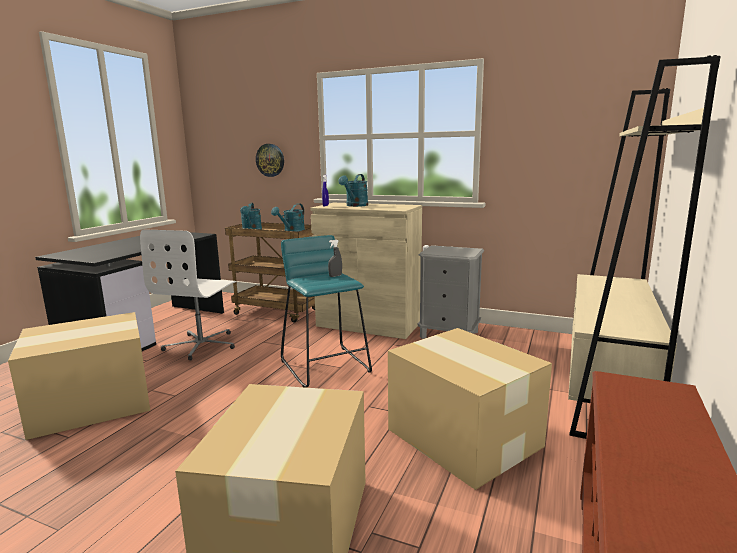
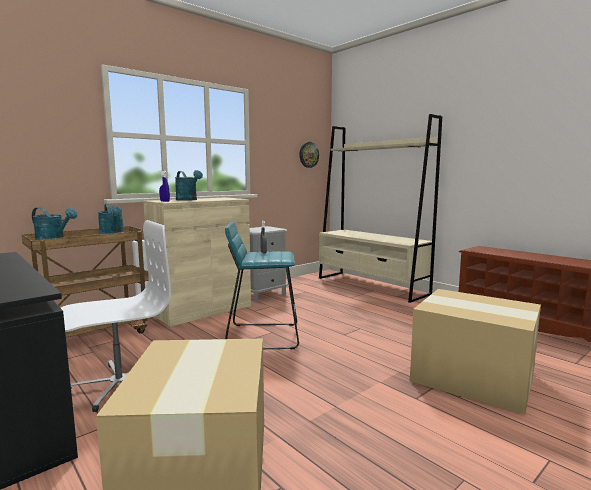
camera: 65 degrees left, 5 degrees down
white office chair [140,229,236,360] -> white office chair turned 75 degrees counterclockwise [61,220,171,412]
wall clock [256,144,284,177] -> wall clock moved to [299,142,319,168]
cardboard box [388,328,552,490] -> none

